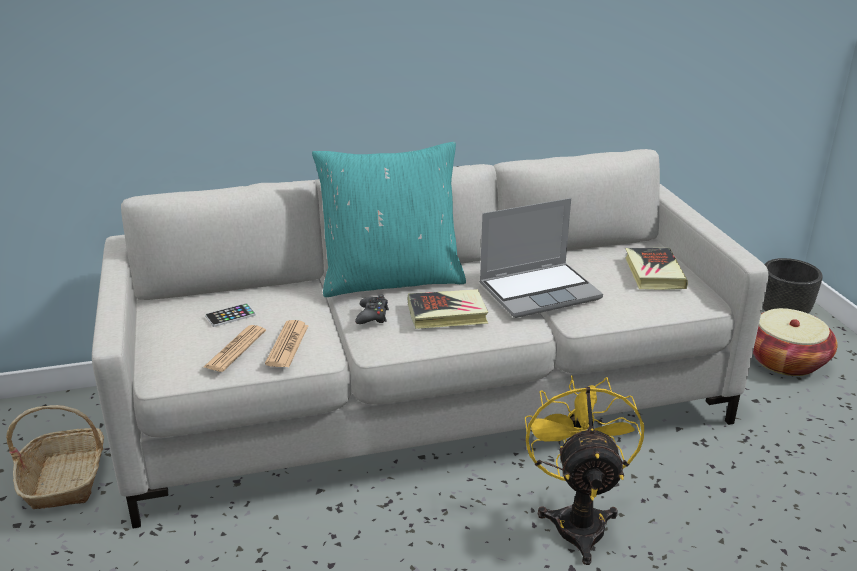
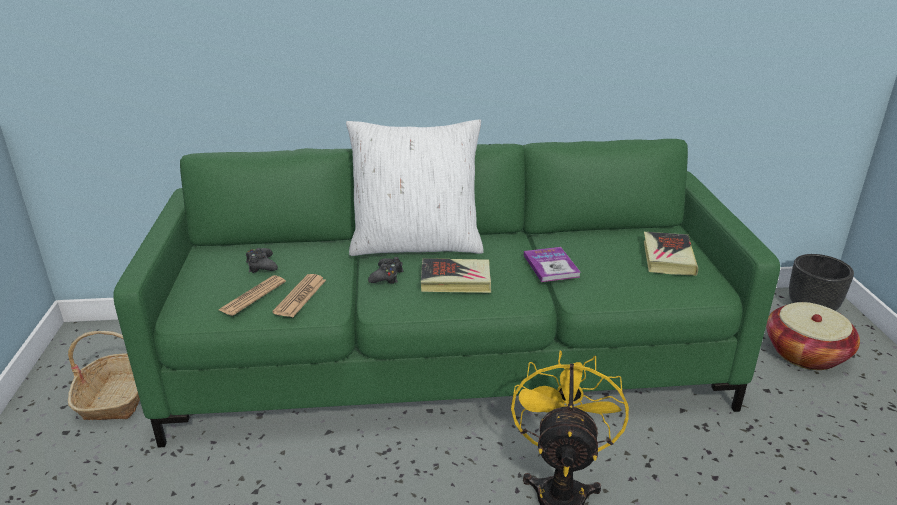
camera: 10 degrees right, 0 degrees up
grey sofa [92,149,768,528] -> green sofa [113,139,780,448]
phone [205,303,256,327] -> black game controller [246,248,278,273]
turquoise pillow [312,142,466,297] -> white pillow [346,120,484,256]
laptop [479,198,603,318] -> book [524,247,580,282]

